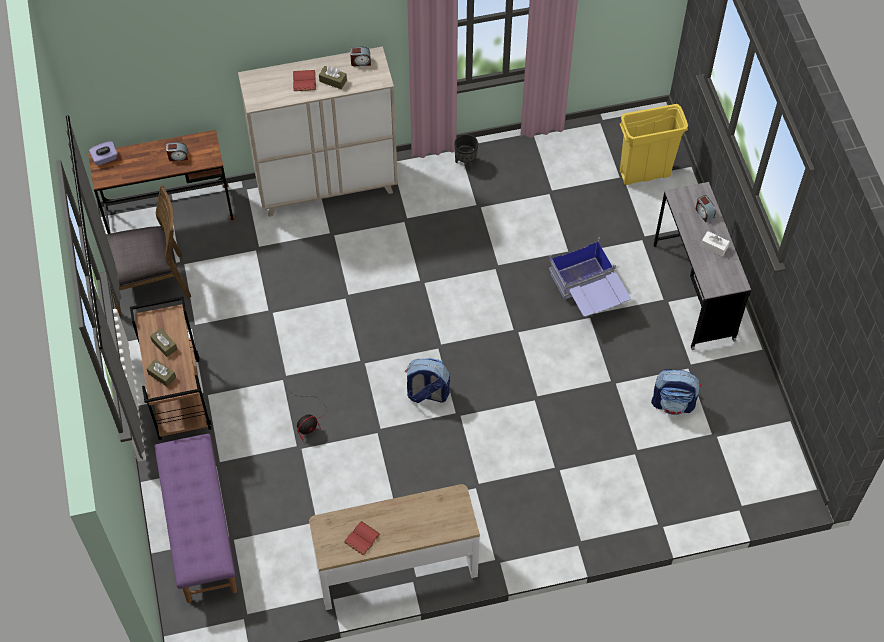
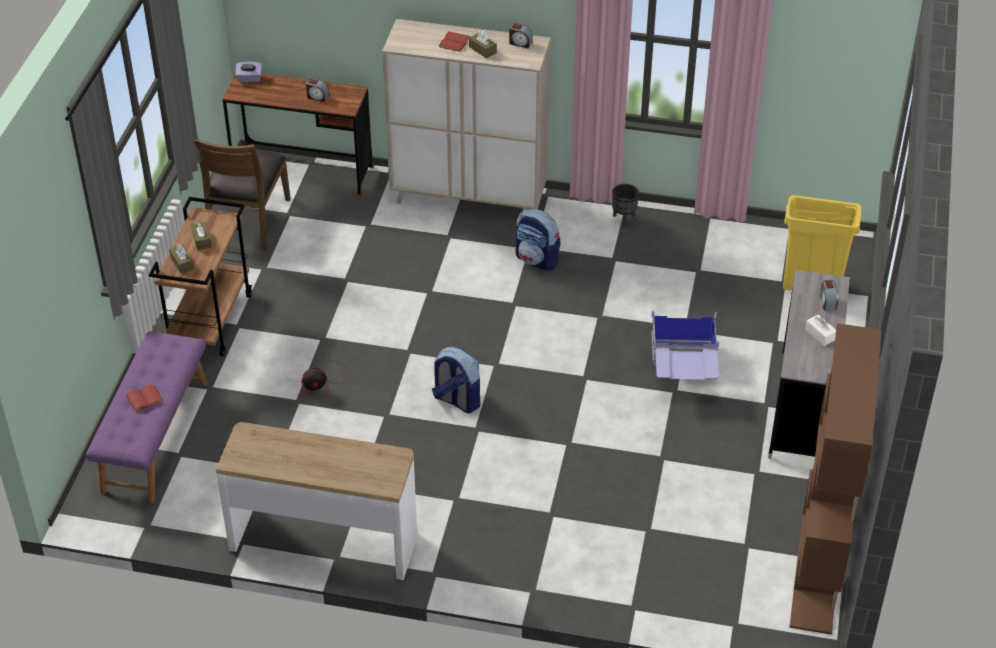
camera: 25 degrees right, 15 degrees down
brown chair [106,185,191,316] -> brown chair turned 90 degrees clockwise [194,139,291,249]
red book [344,521,381,556] -> red book moved to [126,384,163,412]
backpack [651,369,701,415] -> backpack moved to [516,209,561,271]
none -> brown bookcase [789,323,882,635]

